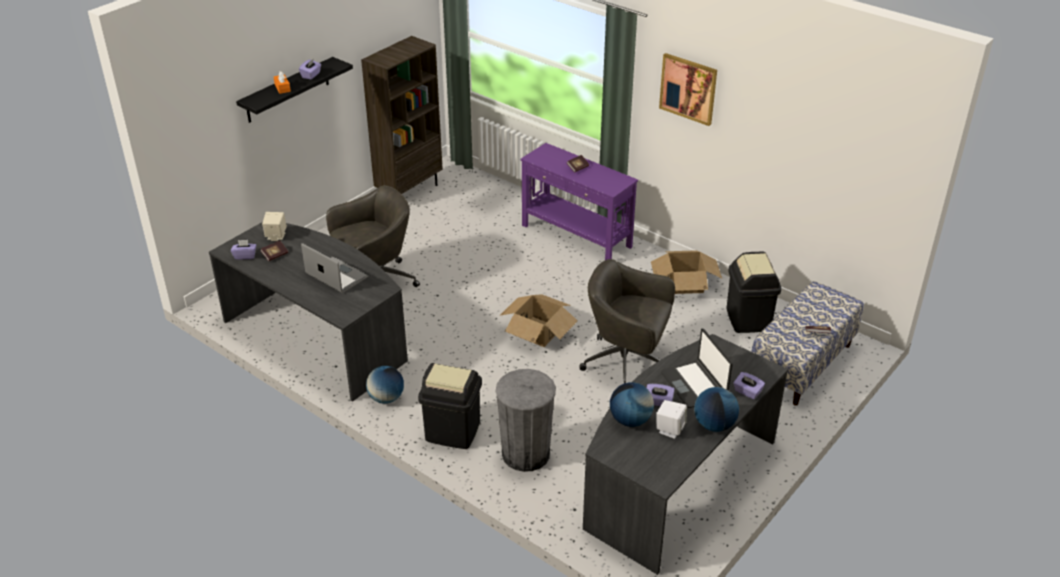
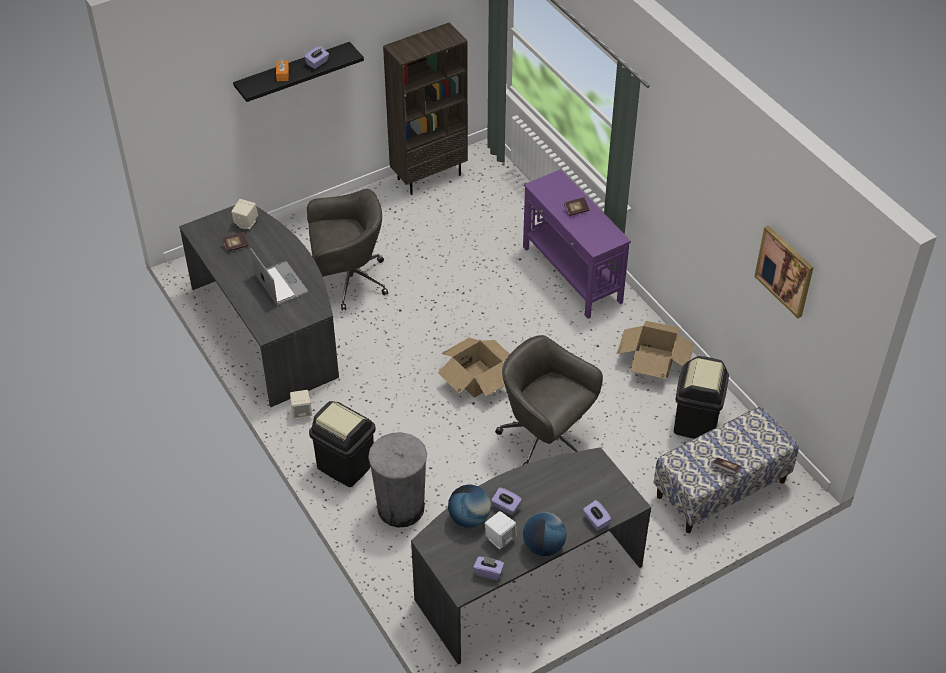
camera: 20 degrees right, 10 degrees up
purple tissue box [231,240,256,260] -> purple tissue box moved to [473,556,504,580]
globe [366,366,404,404] -> beige speaker [290,390,312,420]
picture [659,53,717,126] -> picture moved to [754,226,814,318]
laptop [661,329,733,408] -> none

